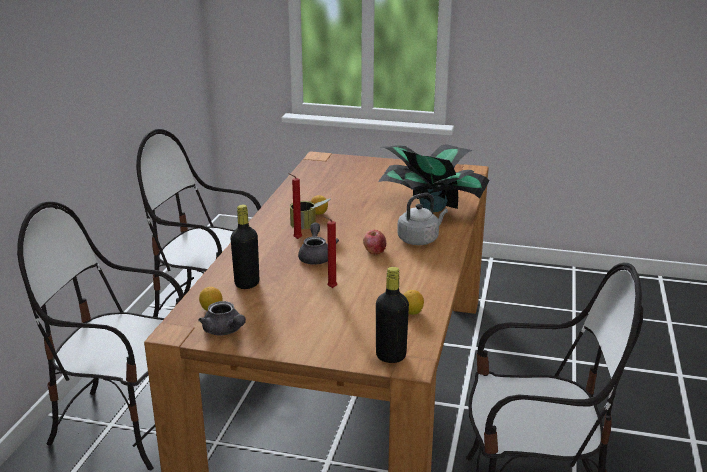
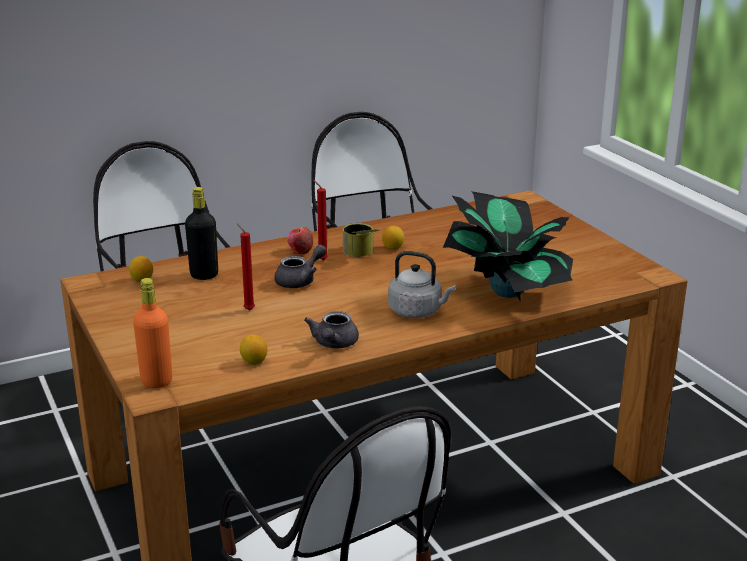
camera: 50 degrees right, 0 degrees up
grey teapot [198,301,246,336] -> grey teapot moved to [304,311,359,348]
apple [363,230,386,255] -> apple moved to [287,227,313,255]
black bottle [376,267,409,363] -> orange bottle [133,278,172,388]

